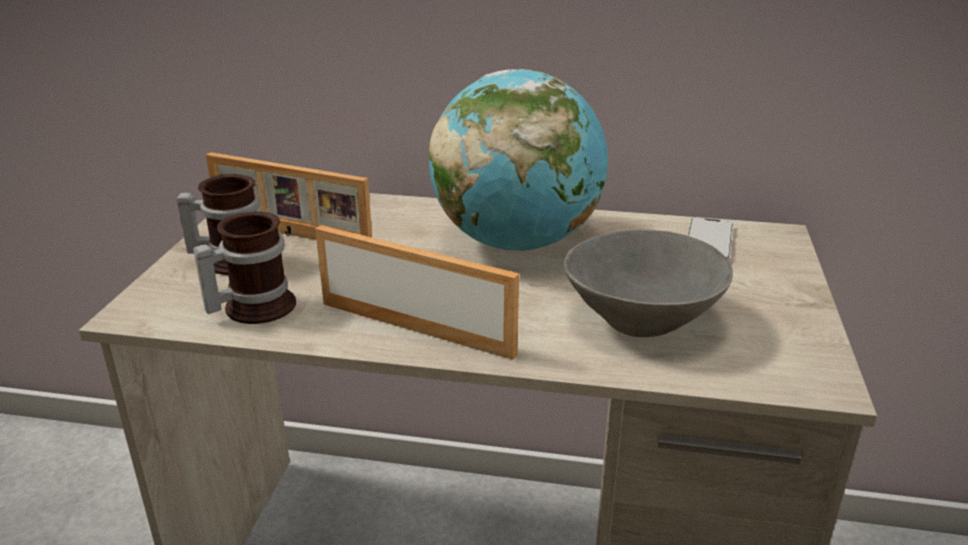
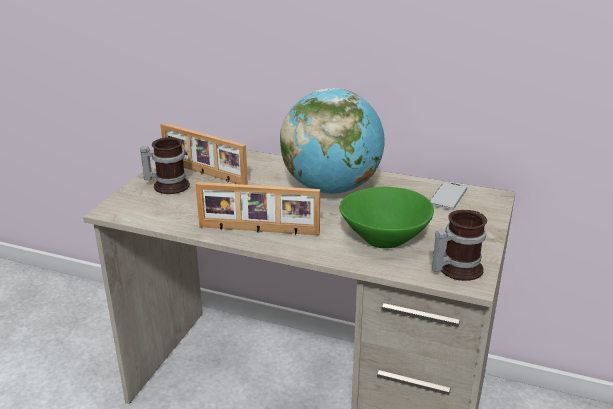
camera: 10 degrees right, 0 degrees up
mug [193,212,296,324] -> mug moved to [432,210,487,281]
picture frame [315,225,519,360] -> picture frame turned 150 degrees clockwise [196,182,320,235]
grey bowl [564,230,733,337] -> green bowl [339,187,434,248]

